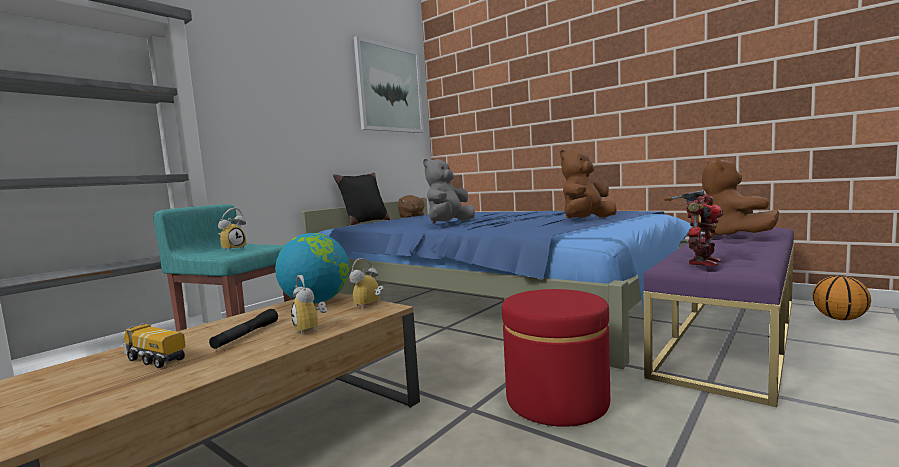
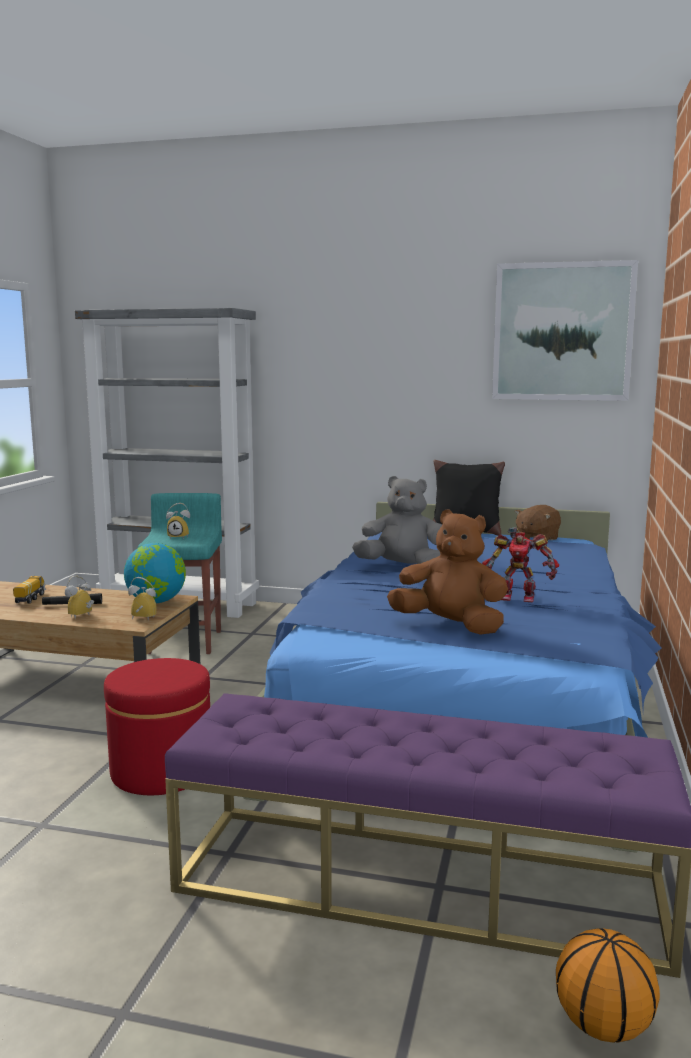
camera: 65 degrees right, 5 degrees up
toy robot [664,190,723,266] -> toy robot moved to [482,528,559,602]
brown plush toy [702,159,779,238] -> none

